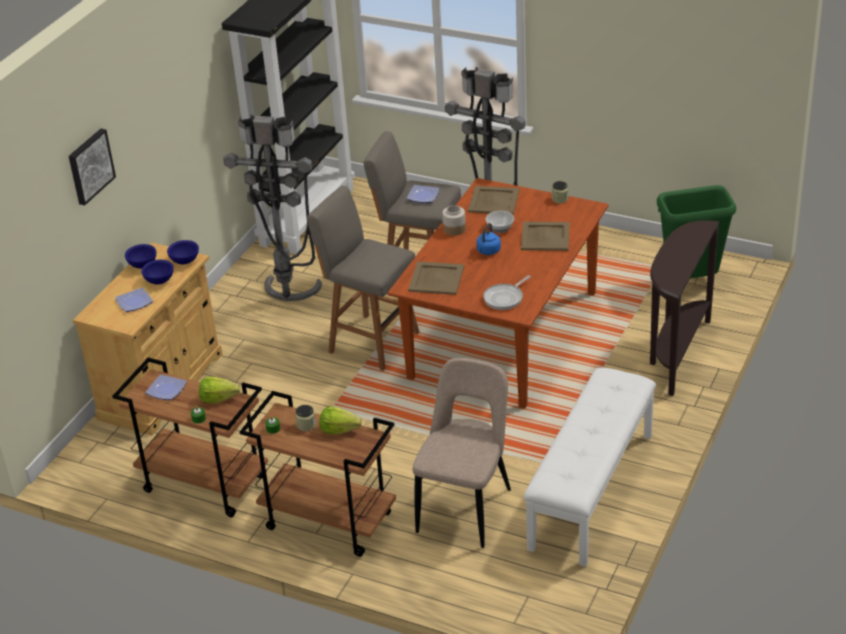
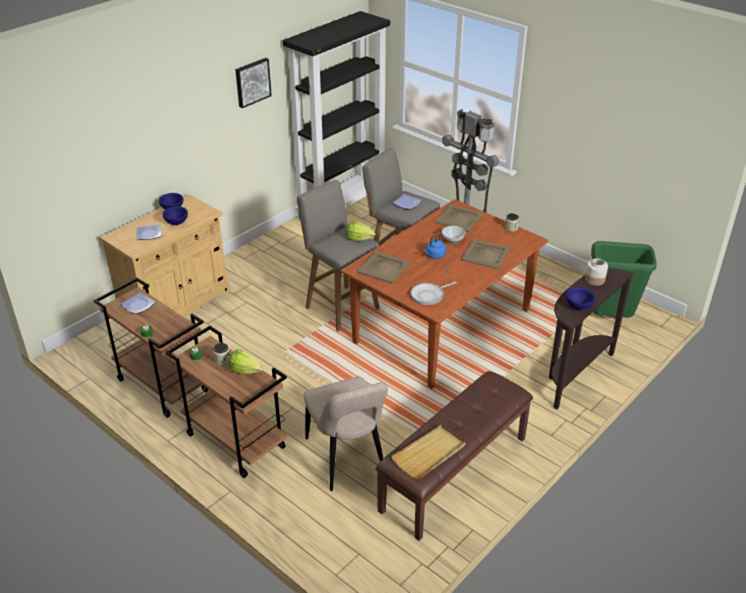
camera: 15 degrees right, 0 degrees up
picture [69,129,116,205] -> picture moved to [235,58,272,108]
blue bowl [167,240,199,264] -> blue bowl moved to [566,287,595,310]
lettuce [199,377,240,403] -> lettuce moved to [346,221,376,241]
grey floor lamp [223,115,322,301] -> none
beige chair [412,358,511,548] -> beige chair turned 120 degrees clockwise [304,376,388,491]
jar [442,205,466,236] -> jar moved to [585,258,608,286]
white bench [524,368,656,567] -> brown bench [376,371,533,541]
none -> beige tray [391,424,466,480]

